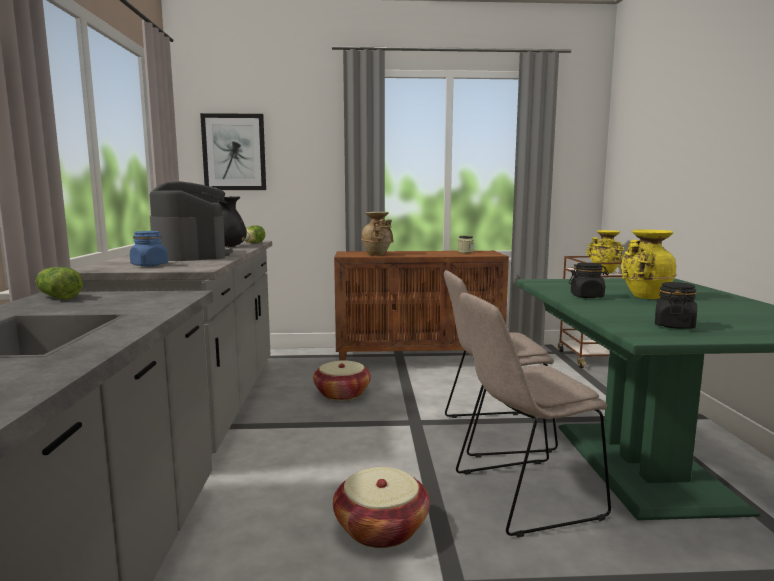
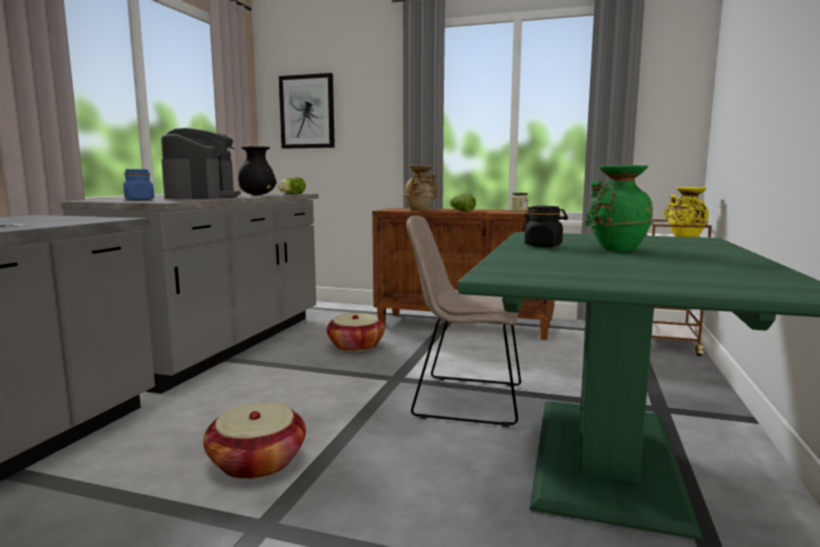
camera: 20 degrees right, 0 degrees up
lettuce [36,267,83,300] -> lettuce moved to [450,194,476,211]
beige chair [456,293,611,538] -> none
yellow vase [621,230,677,299] -> green vase [585,165,654,251]
black jar [655,282,697,329] -> none

